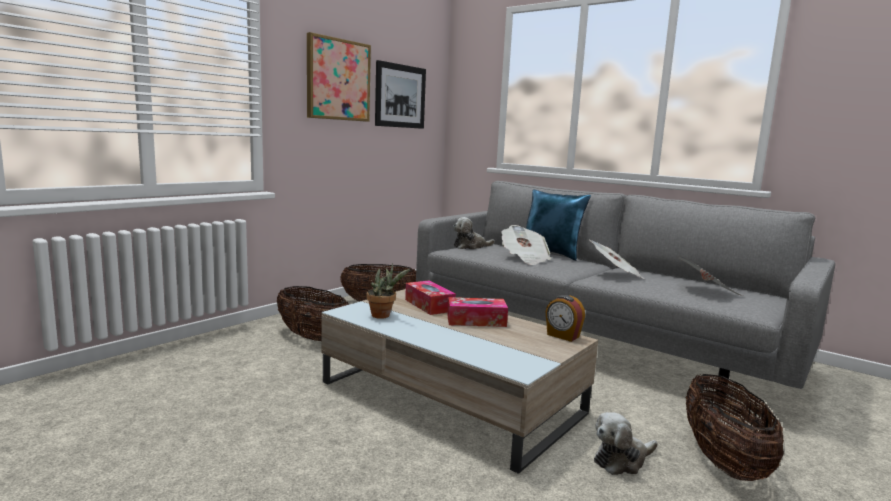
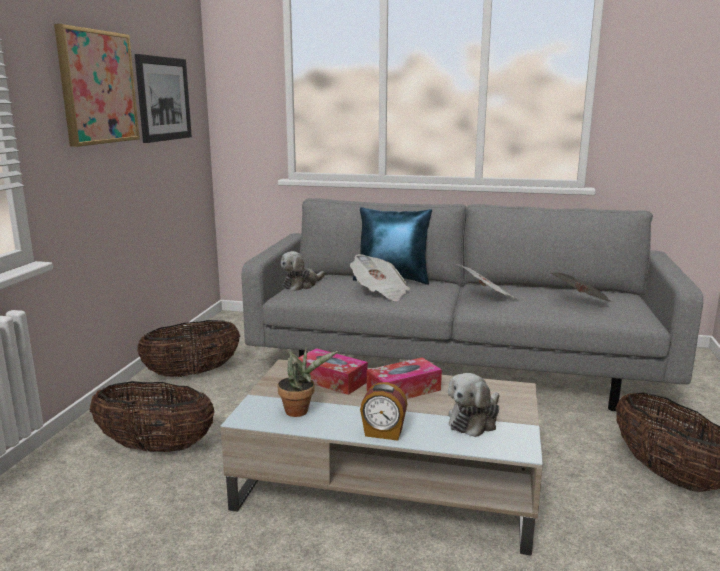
camera: 25 degrees left, 5 degrees up
alarm clock [546,295,585,342] -> alarm clock moved to [360,382,407,441]
plush toy [594,412,658,475] -> plush toy moved to [448,373,500,437]

